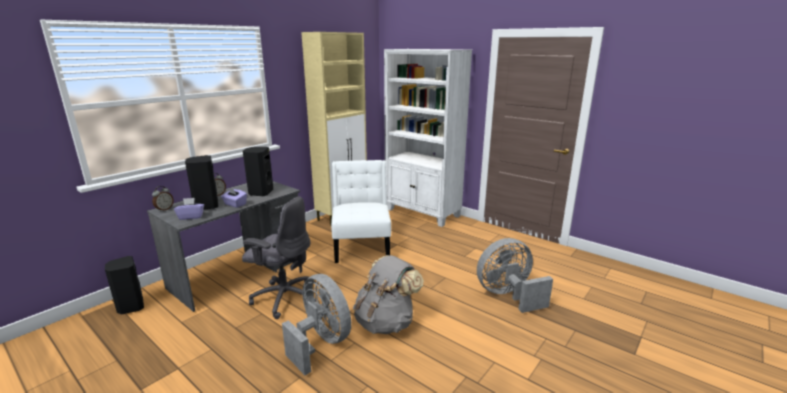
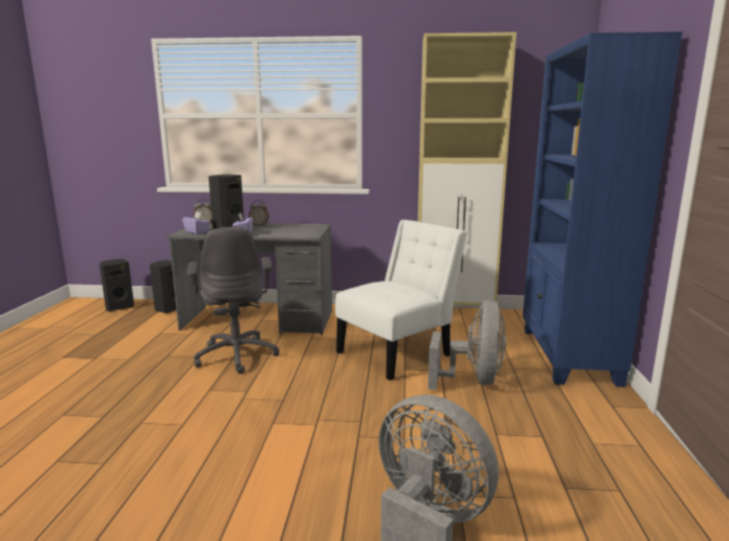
camera: 55 degrees right, 5 degrees down
black speaker [243,147,273,196] -> black speaker moved to [100,259,134,311]
grey fan [282,274,351,375] -> grey fan moved to [428,300,506,390]
grey backpack [353,255,424,334] -> none
white bookcase [384,49,472,227] -> blue bookcase [523,32,683,387]

